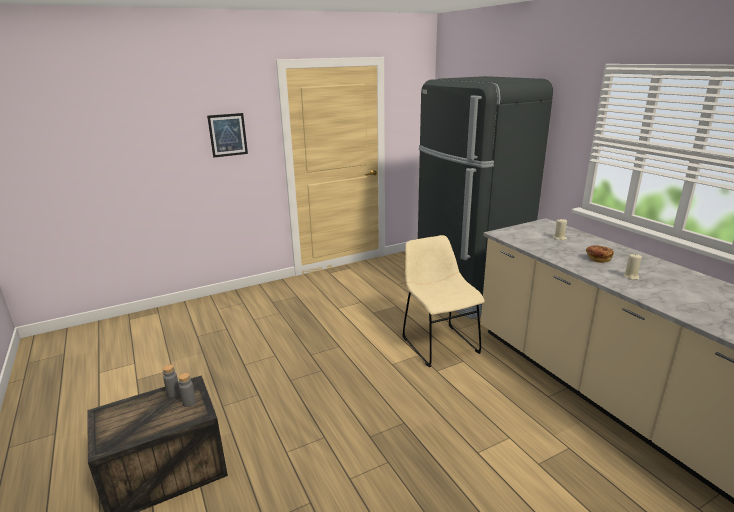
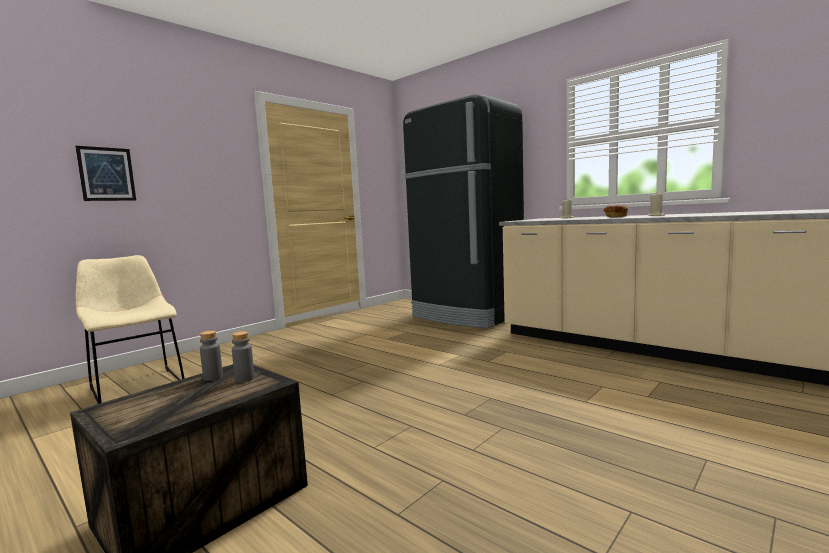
camera: 20 degrees left, 15 degrees down
picture [207,113,248,158] -> picture moved to [75,146,136,201]
beige chair [402,235,485,367] -> beige chair moved to [75,255,185,404]

